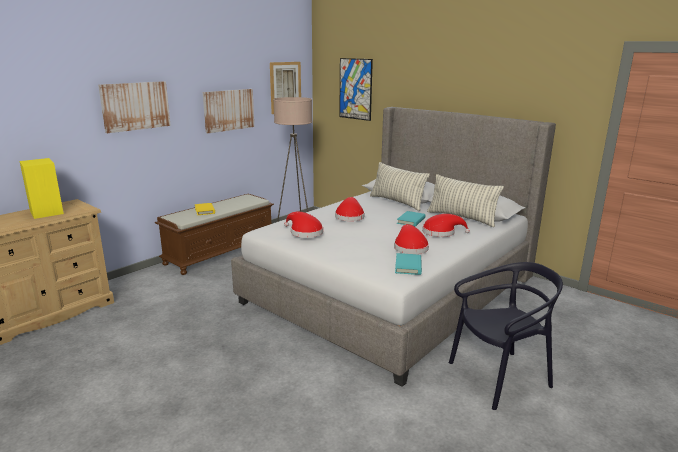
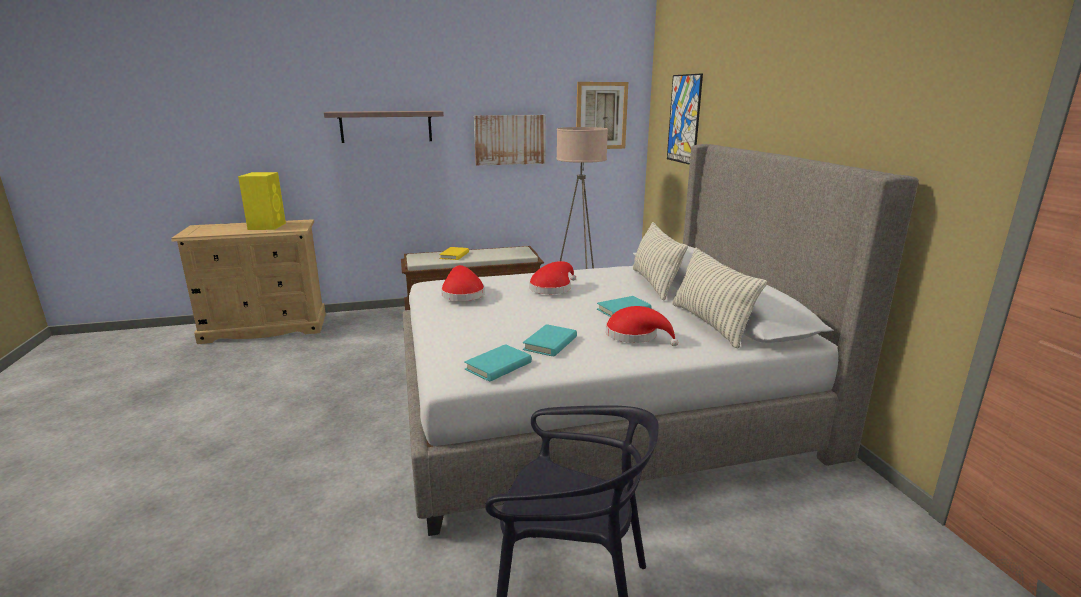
camera: 35 degrees right, 0 degrees up
picture [98,81,171,133] -> shelf [324,111,444,143]
red hat [394,224,429,254] -> turquoise book [523,324,577,357]

